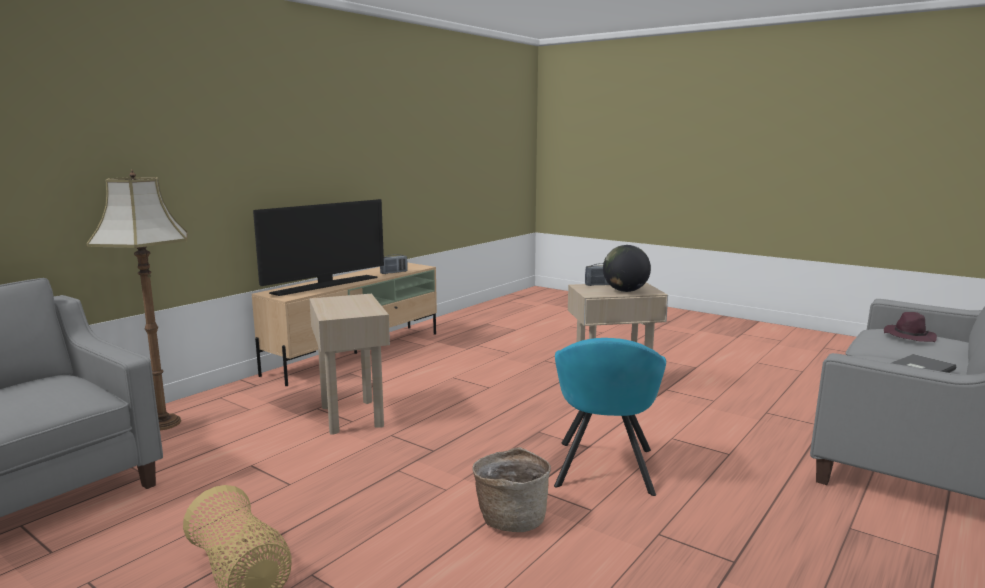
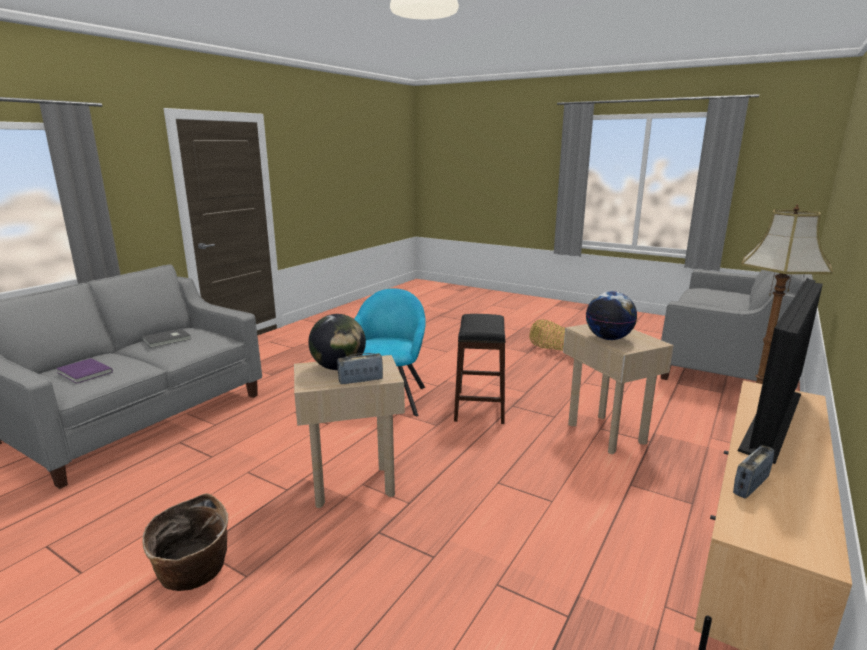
camera: 175 degrees right, 5 degrees up
basket [472,447,551,532] -> basket moved to [143,493,228,591]
purple hat [884,312,937,342] -> purple book [56,358,113,383]
none -> black stool [454,314,505,424]
none -> globe [586,291,637,340]

